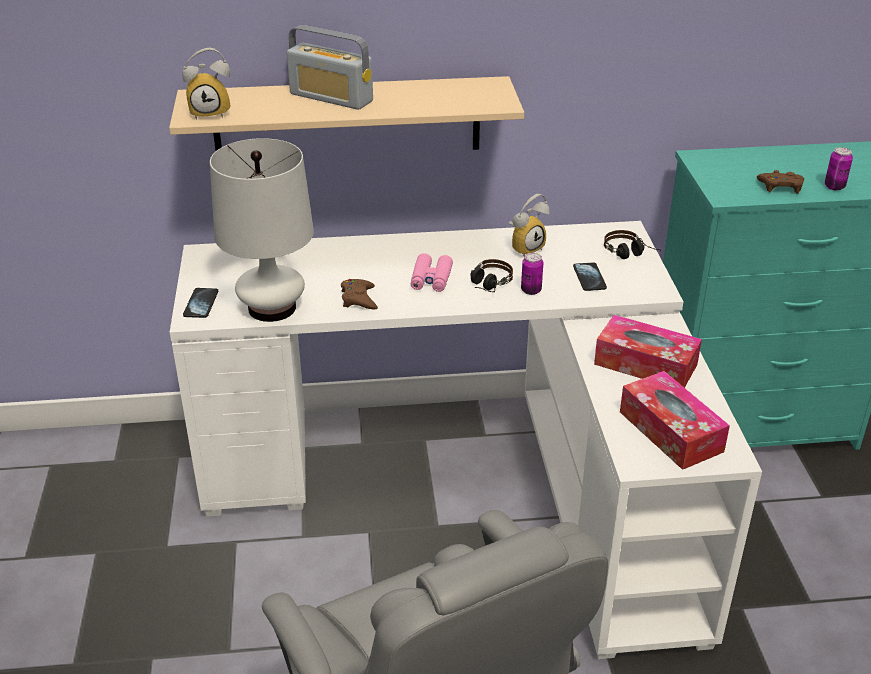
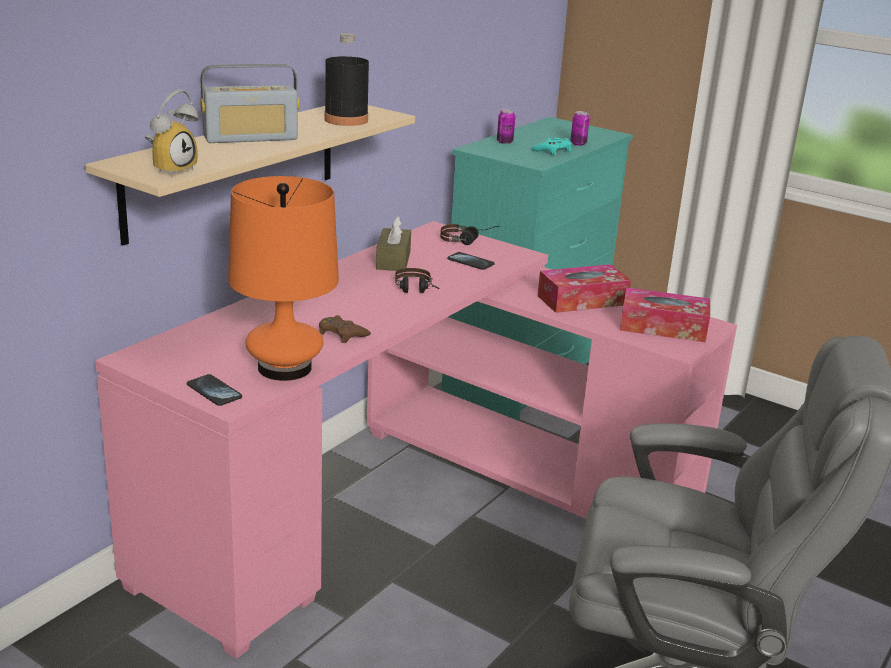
camera: 50 degrees left, 10 degrees down
white desk [170,221,762,659] -> pink desk [95,221,737,659]
white table lamp [210,138,314,322] -> orange table lamp [228,176,339,381]
pink binoculars [411,253,453,292] -> none
alarm clock [509,194,550,258] -> brown tissue box [376,216,411,271]
can [521,253,543,295] -> can moved to [497,109,515,144]
brown game controller [757,170,804,194] -> turquoise game controller [531,138,572,155]
none -> black bottle [324,33,369,126]

